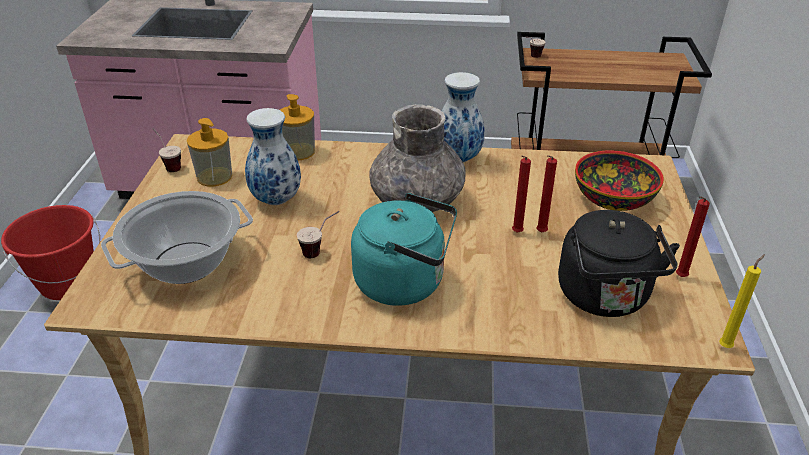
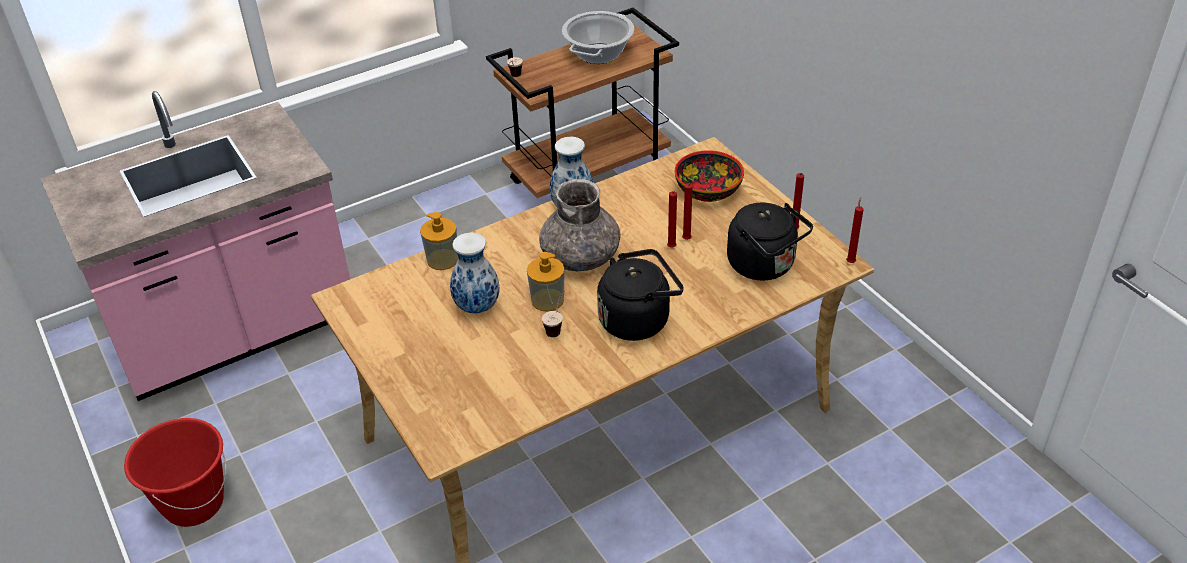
camera: 35 degrees left, 5 degrees up
cooking pot [101,191,253,284] -> cooking pot moved to [562,11,634,64]
cup [152,128,181,172] -> none
soap dispenser [187,118,232,187] -> soap dispenser moved to [527,252,565,312]
turquoise kettle [351,193,457,306] -> black kettle [597,249,684,341]
yellow candle [719,254,765,348] -> red candle [846,197,864,263]

